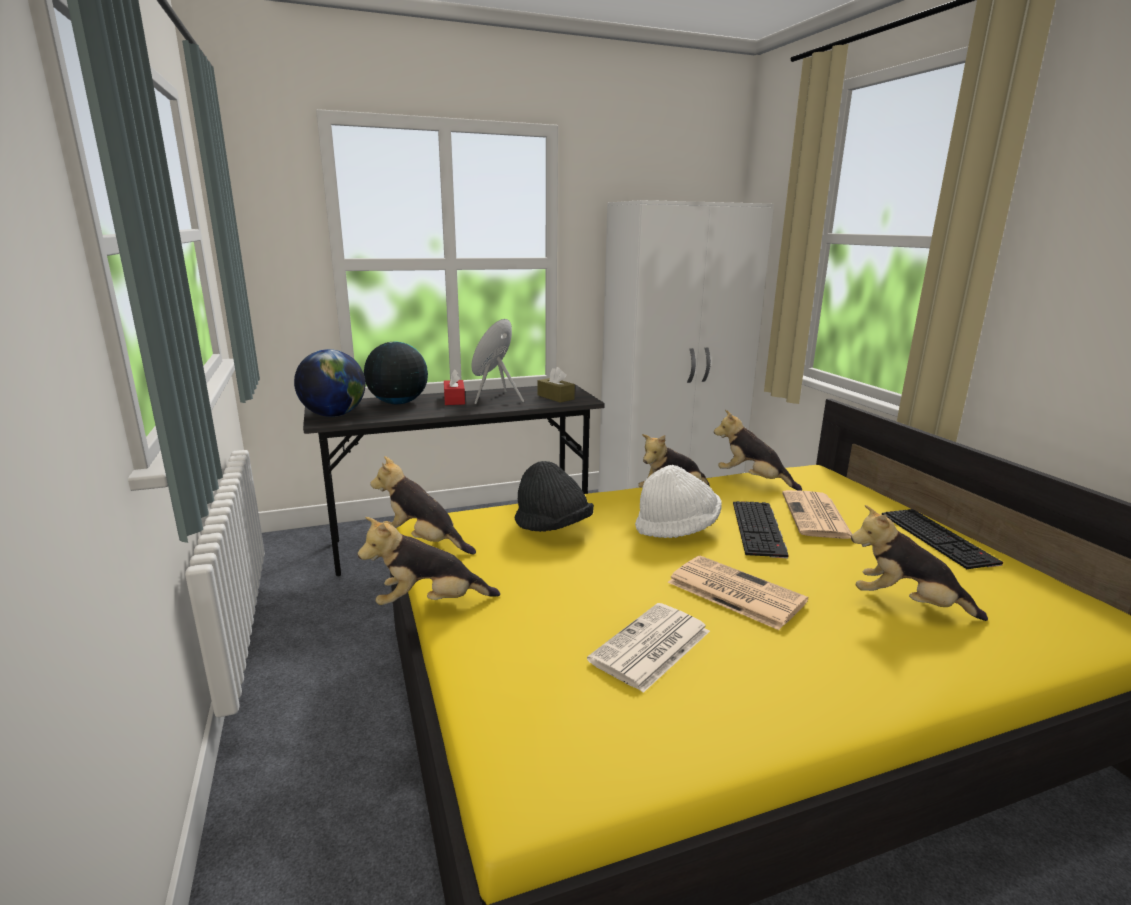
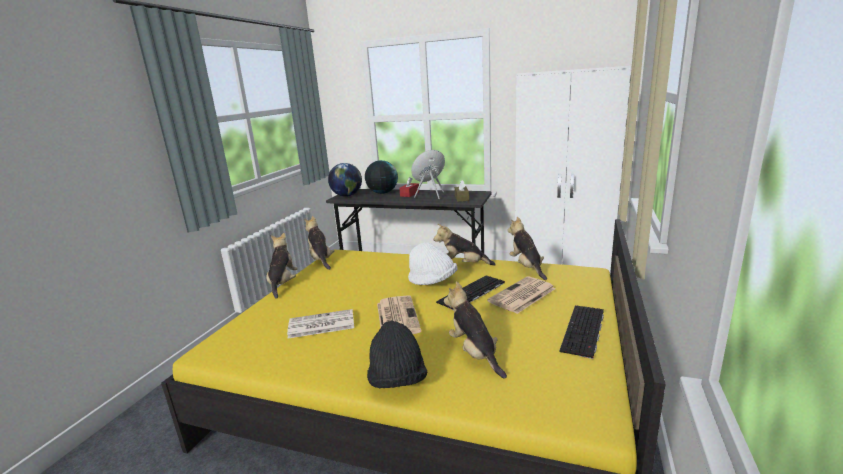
camera: 40 degrees right, 0 degrees up
plush toy [358,517,500,605] -> plush toy turned 60 degrees clockwise [266,233,298,299]
black hat [515,461,594,532] -> black hat moved to [367,321,427,388]

